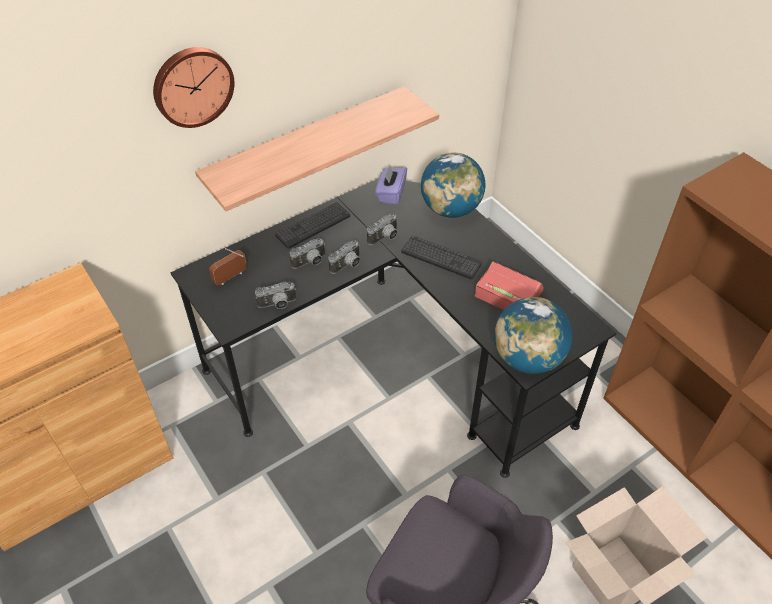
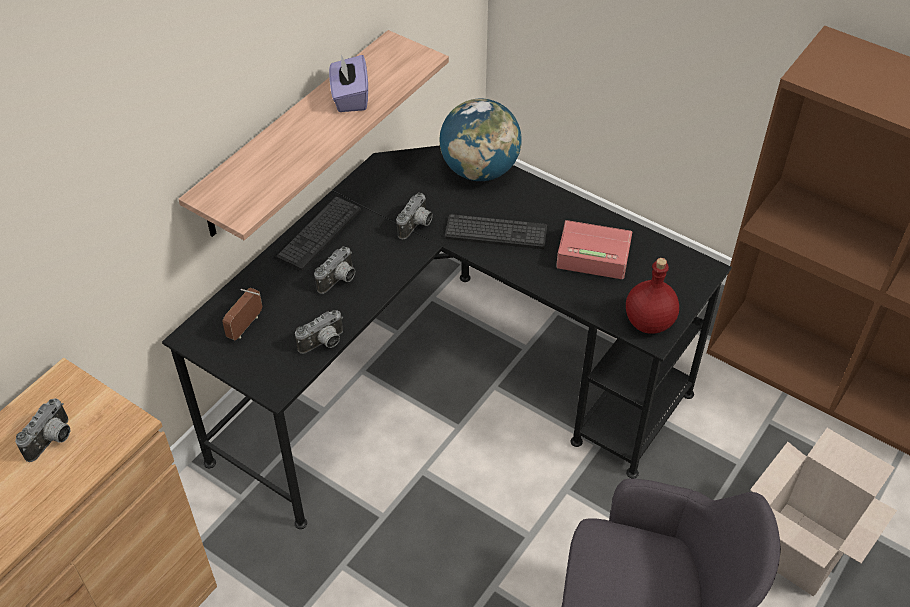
camera: 20 degrees left, 0 degrees up
wall clock [153,47,234,128] -> none
camera [328,240,360,274] -> camera moved to [15,399,71,462]
purple tissue box [375,165,407,205] -> purple tissue box moved to [329,54,368,112]
globe [494,297,572,374] -> red bottle [626,258,679,334]

